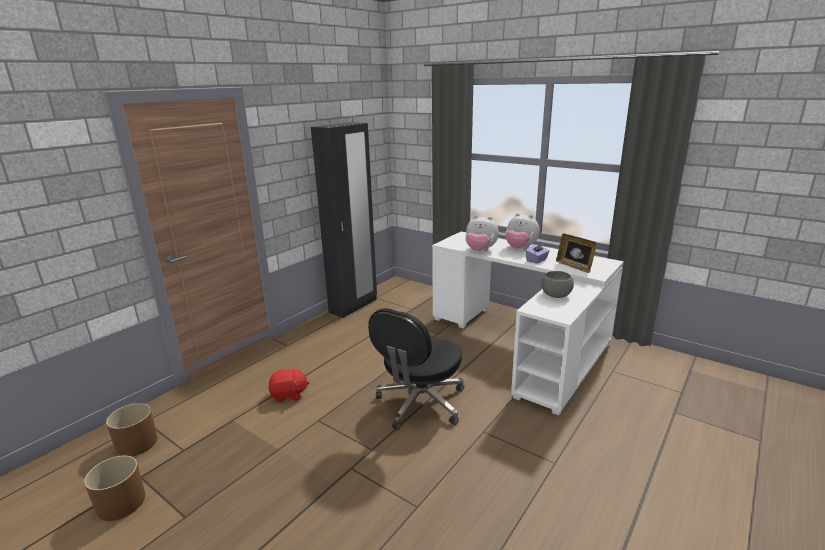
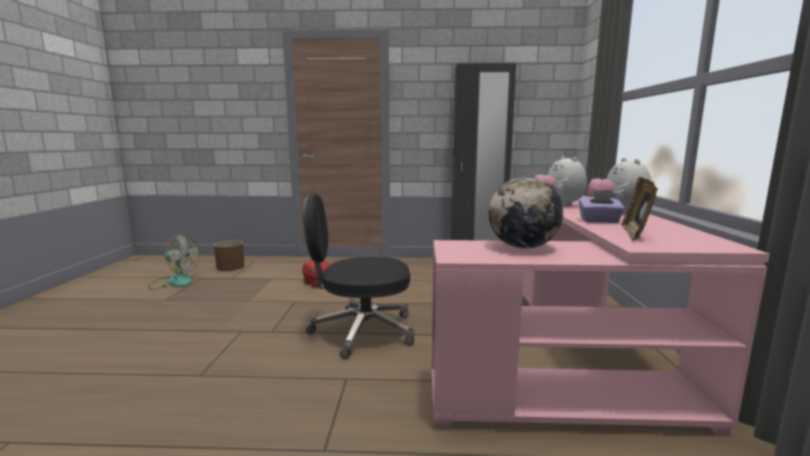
camera: 55 degrees right, 10 degrees down
brown planter [84,455,145,521] -> fan [148,234,200,290]
white desk [432,232,624,416] -> pink desk [432,196,770,435]
grey bowl [541,271,574,298] -> globe [489,177,563,249]

